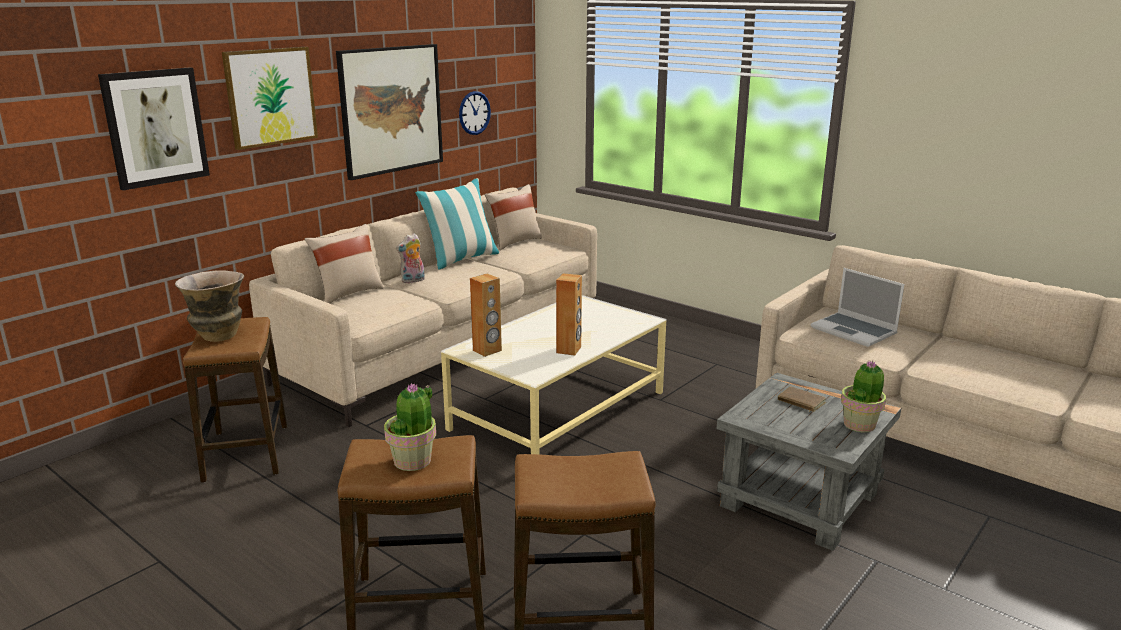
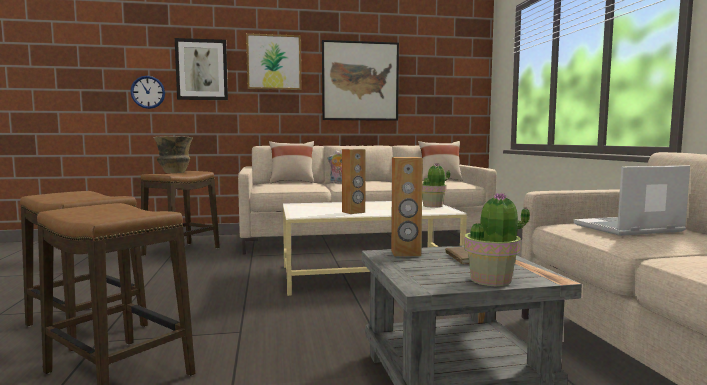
camera: 40 degrees right, 15 degrees down
potted plant [384,383,436,471] -> potted plant moved to [422,163,450,208]
pillow [415,178,500,270] -> none
wall clock [459,91,491,135] -> wall clock moved to [131,76,165,109]
brown speaker [470,274,502,357] -> brown speaker moved to [391,157,423,257]
laptop [811,268,904,347] -> laptop turned 75 degrees clockwise [573,165,690,236]

